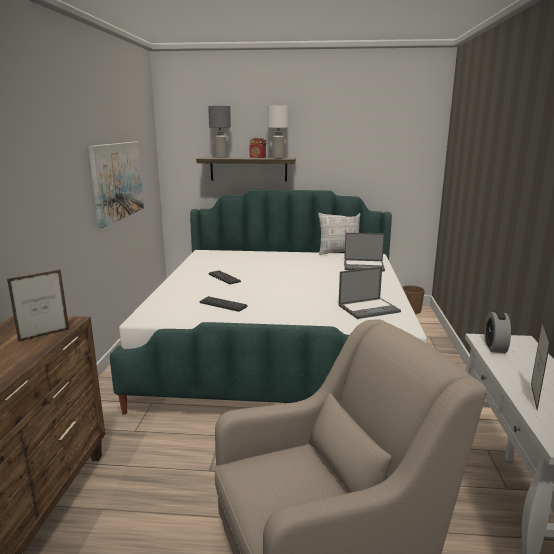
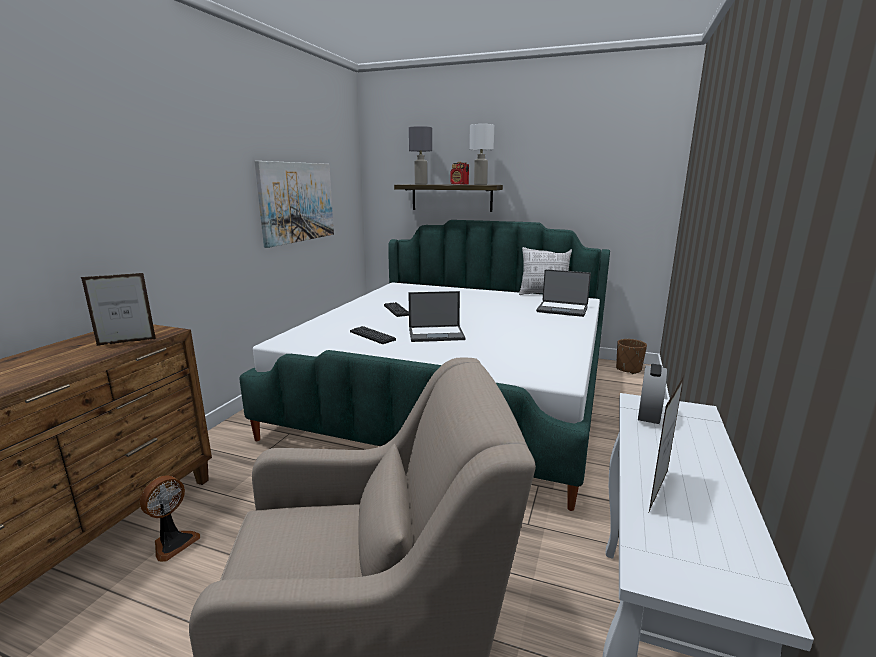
camera: 15 degrees right, 0 degrees up
laptop [338,267,401,319] -> laptop moved to [408,291,466,342]
none -> fan [140,475,200,562]

